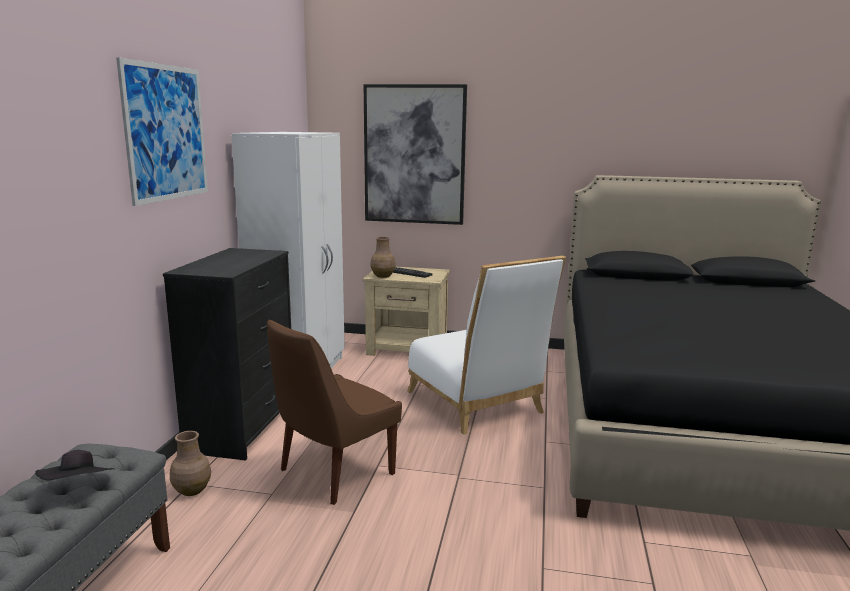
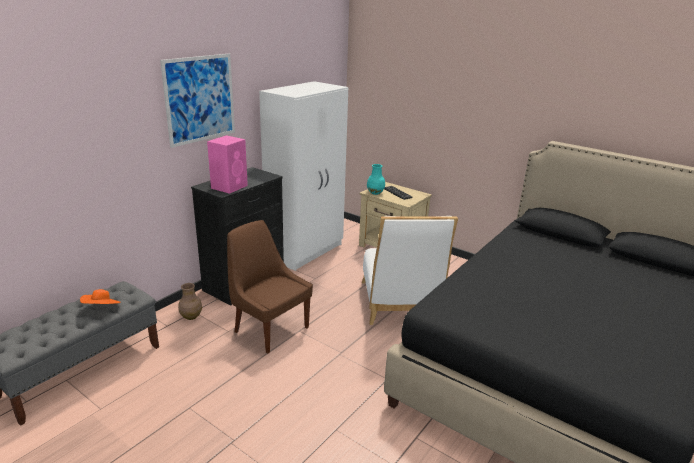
camera: 25 degrees right, 10 degrees up
black hat [35,450,114,480] -> orange hat [80,289,121,304]
brown chair [267,319,402,505] -> brown chair turned 60 degrees clockwise [227,220,313,354]
picture [364,84,467,225] -> none
brown vase [371,237,396,278] -> turquoise vase [367,164,385,195]
none -> pink speaker [207,135,248,194]

